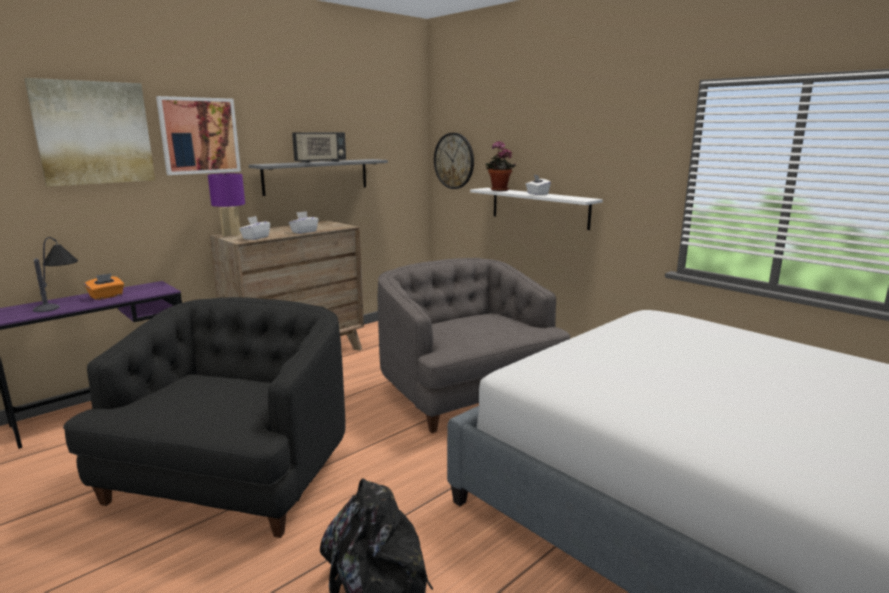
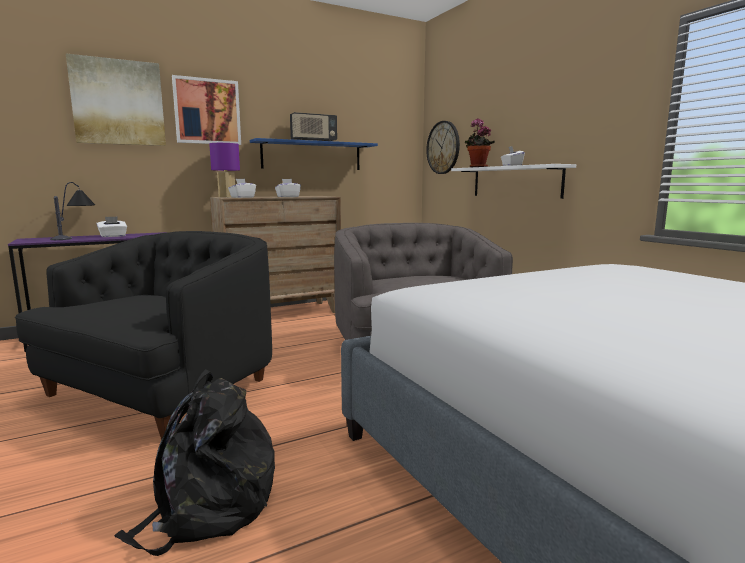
camera: 15 degrees right, 5 degrees down
orange tissue box [84,273,124,300] -> white tissue box [97,216,127,237]
grey shelf [249,159,388,196] -> blue shelf [250,138,378,170]

